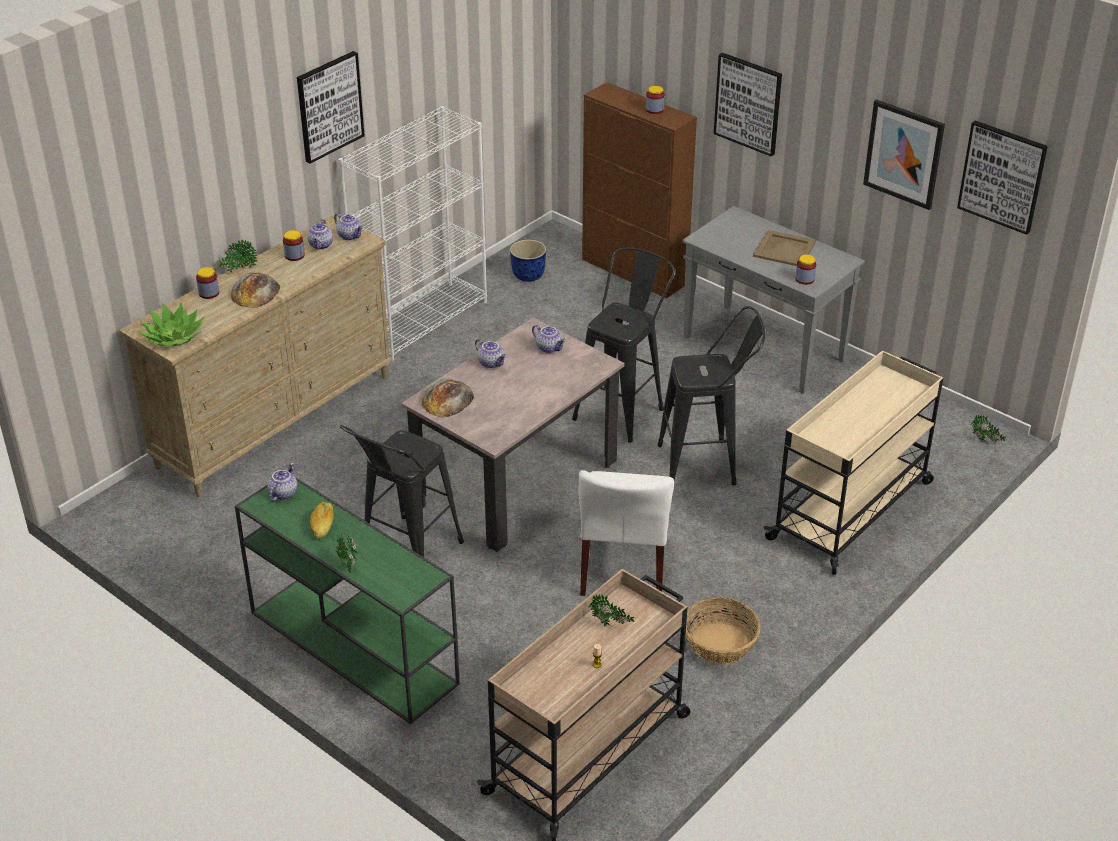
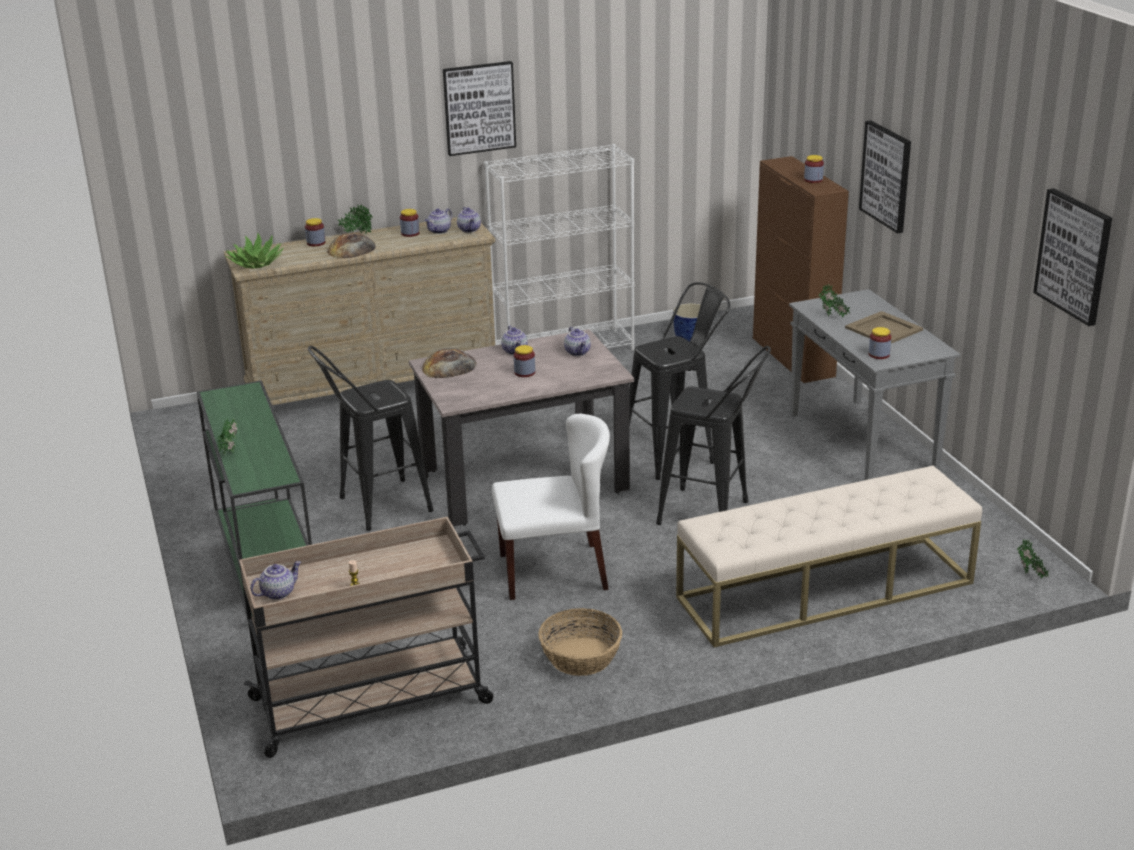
camera: 30 degrees right, 10 degrees down
teapot [267,463,297,501] -> teapot moved to [250,561,301,600]
bread [310,502,334,539] -> none
white chair [579,470,674,596] -> white chair turned 135 degrees counterclockwise [492,414,610,600]
potted plant [589,594,634,626] -> potted plant moved to [819,285,850,317]
beige cart [764,350,943,575] -> beige bench [676,466,982,647]
picture [863,99,945,210] -> none
none -> jar [514,345,535,377]

